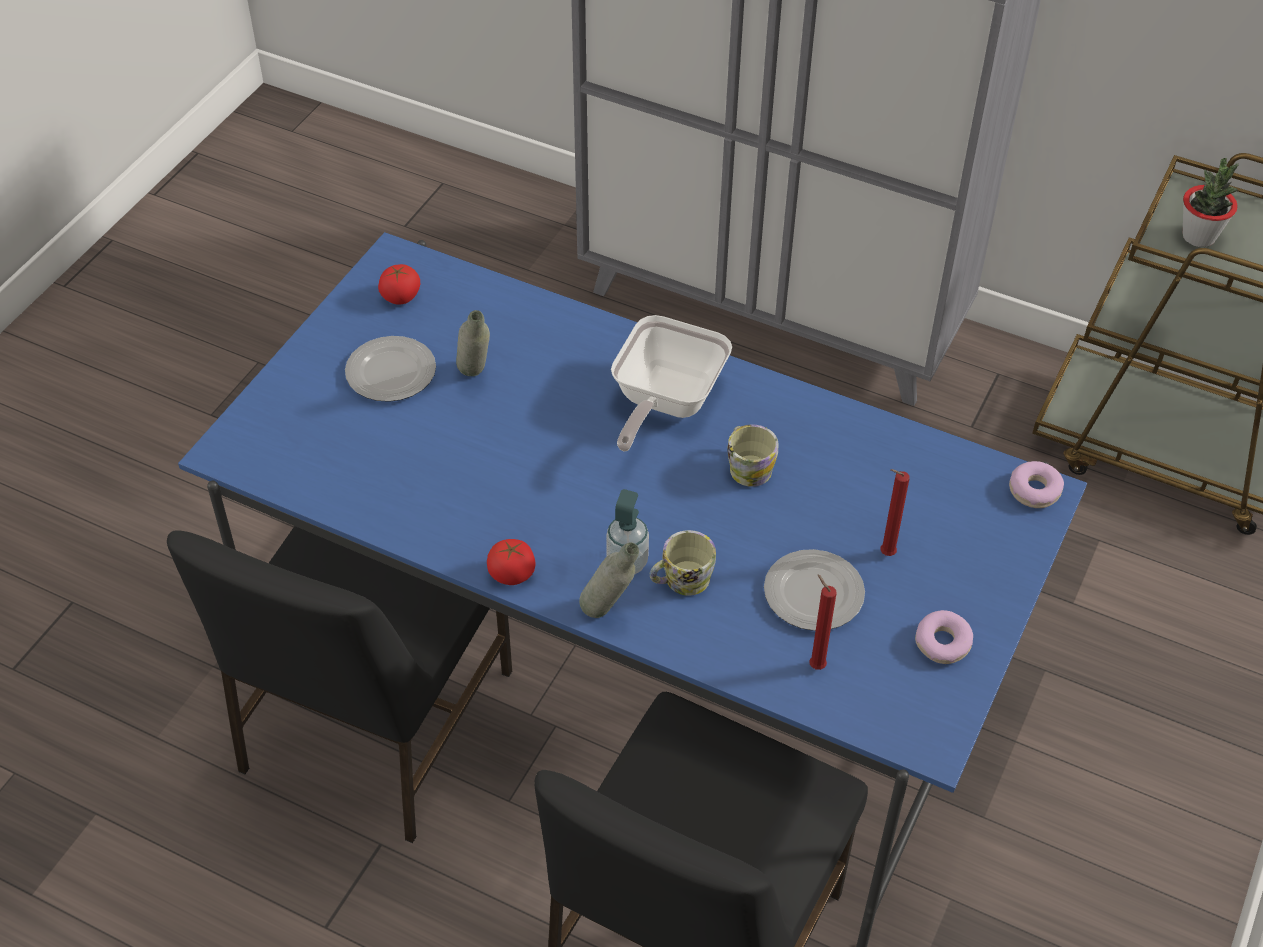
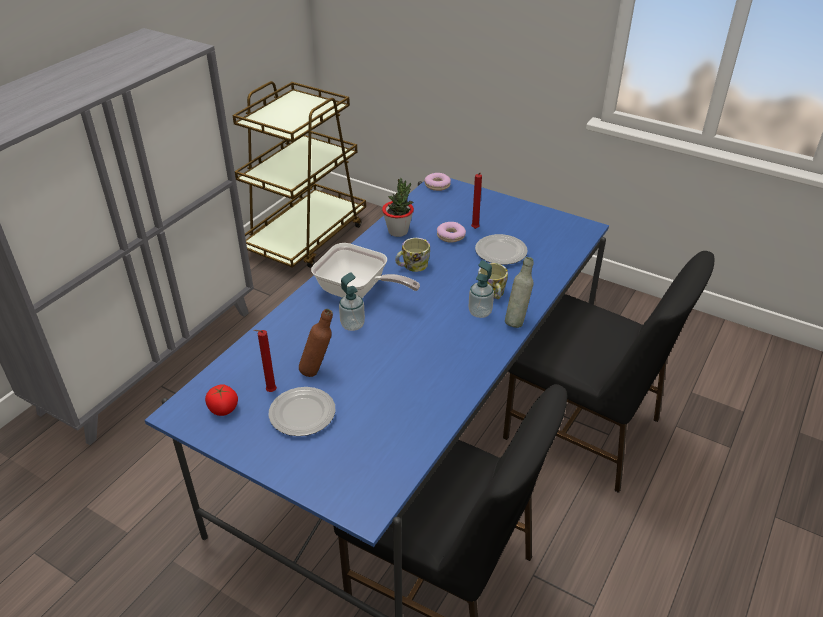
camera: 85 degrees left, 10 degrees down
grey bottle [456,310,490,376] -> brown bottle [299,309,333,377]
tomato [487,539,535,585] -> none
red candle [809,574,836,670] -> red candle moved to [253,330,277,392]
donut [915,610,973,664] -> donut moved to [437,222,466,243]
potted plant [1183,158,1239,247] -> potted plant moved to [382,178,414,237]
none -> soap dispenser [339,272,365,331]

